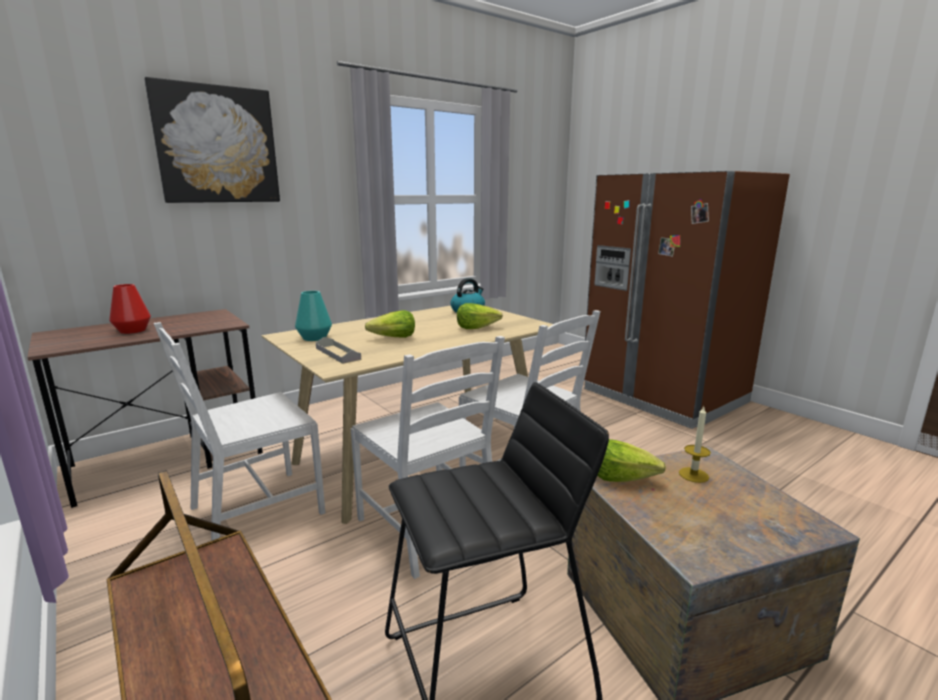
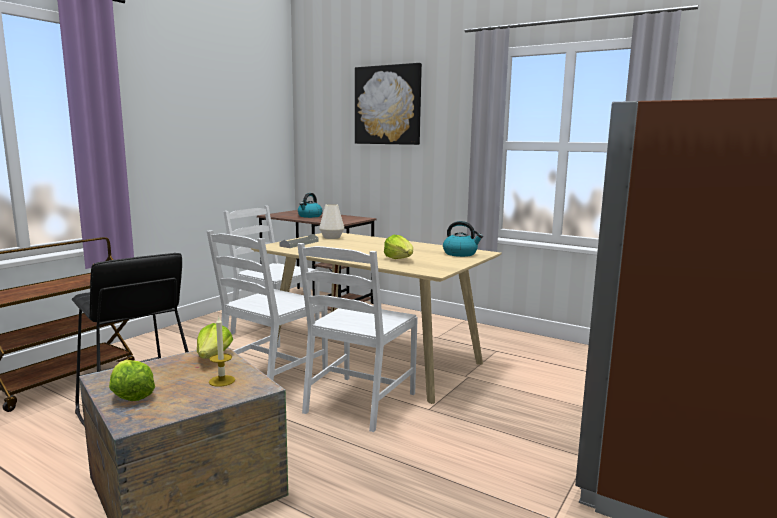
camera: 70 degrees right, 5 degrees down
red vase [109,284,151,334] -> kettle [298,193,323,218]
turquoise vase [295,291,332,341] -> white vase [319,204,344,239]
lettuce [365,310,415,338] -> lettuce moved to [109,360,155,401]

